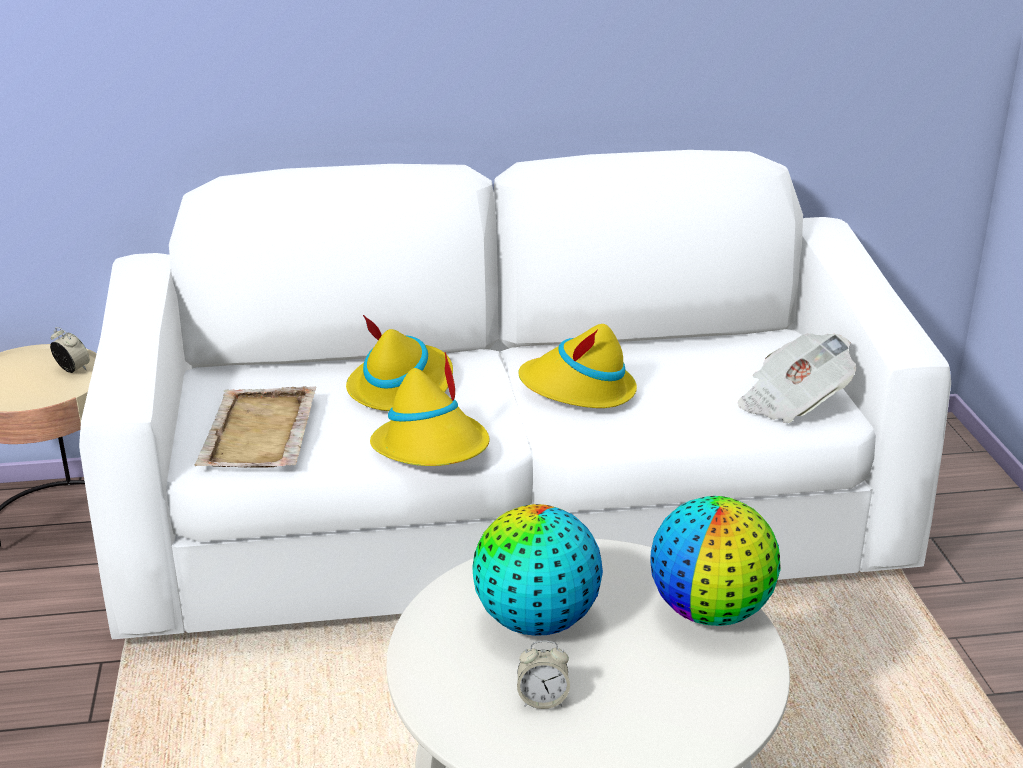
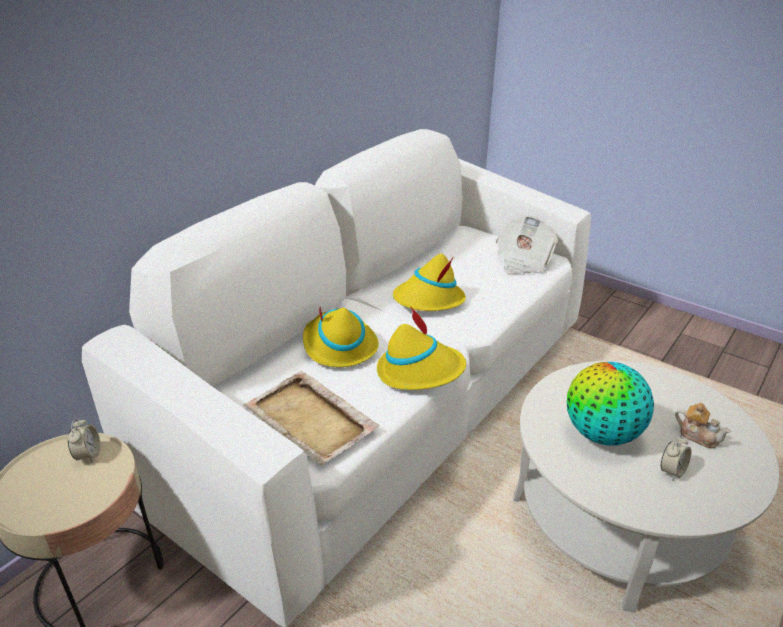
camera: 45 degrees left, 5 degrees up
alarm clock [50,327,89,373] -> alarm clock turned 90 degrees clockwise [68,418,100,462]
globe [650,496,781,626] -> none
none -> teapot [675,403,731,448]

